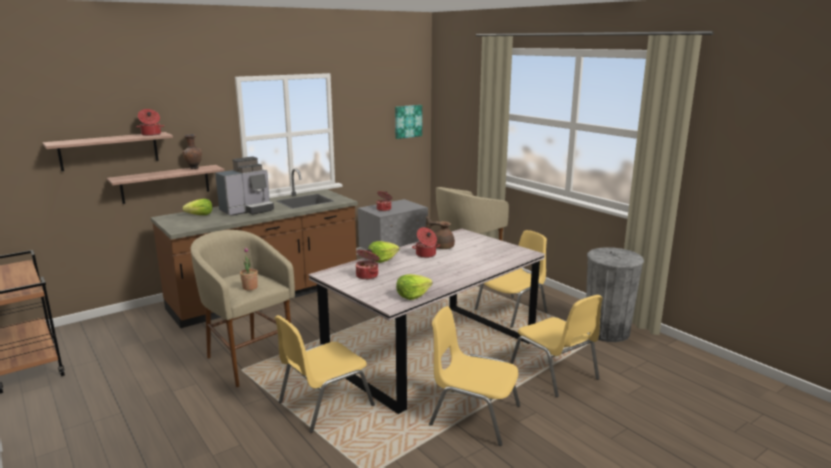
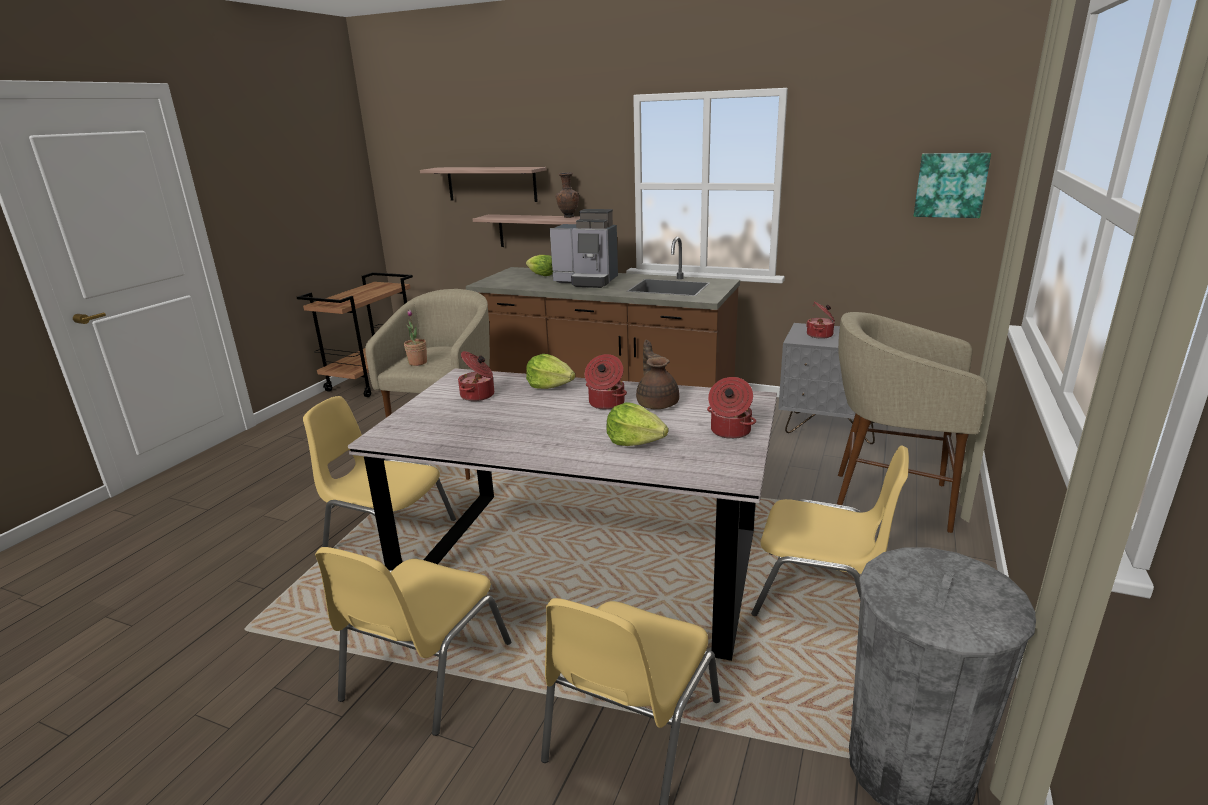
camera: 60 degrees right, 5 degrees up
cooking pot [136,109,164,136] -> cooking pot moved to [707,377,756,439]
lettuce [396,274,433,300] -> lettuce moved to [607,402,668,446]
yellow chair [429,306,520,446] -> yellow chair turned 150 degrees counterclockwise [315,547,511,736]

